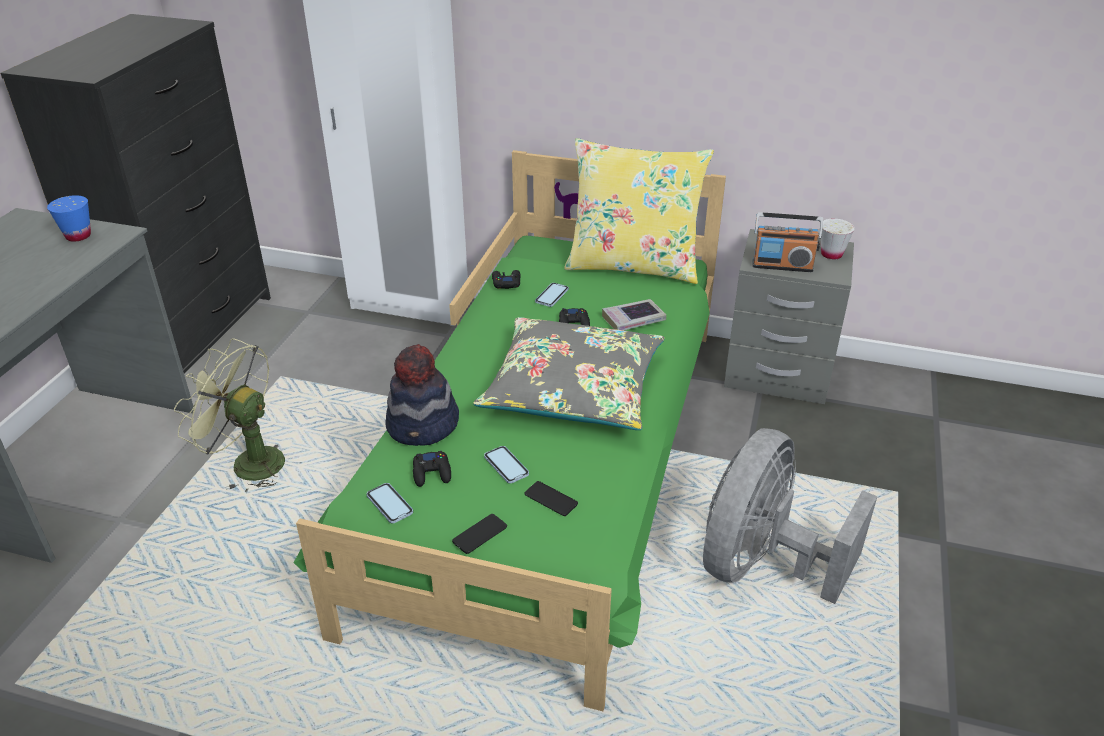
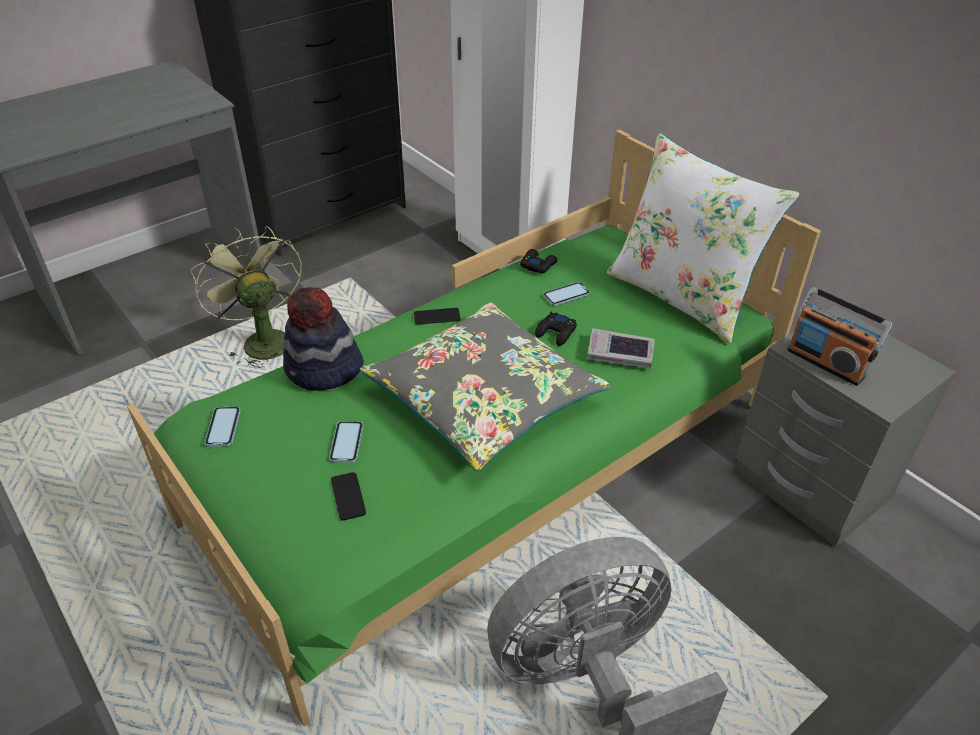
camera: 35 degrees right, 5 degrees up
blue cup [47,195,91,242] -> none
black game controller [413,451,451,487] -> none
phone [452,514,507,554] -> phone moved to [414,308,460,325]
yellow pillow [564,138,714,284] -> white pillow [607,133,800,344]
white cup [821,219,855,259] -> none

